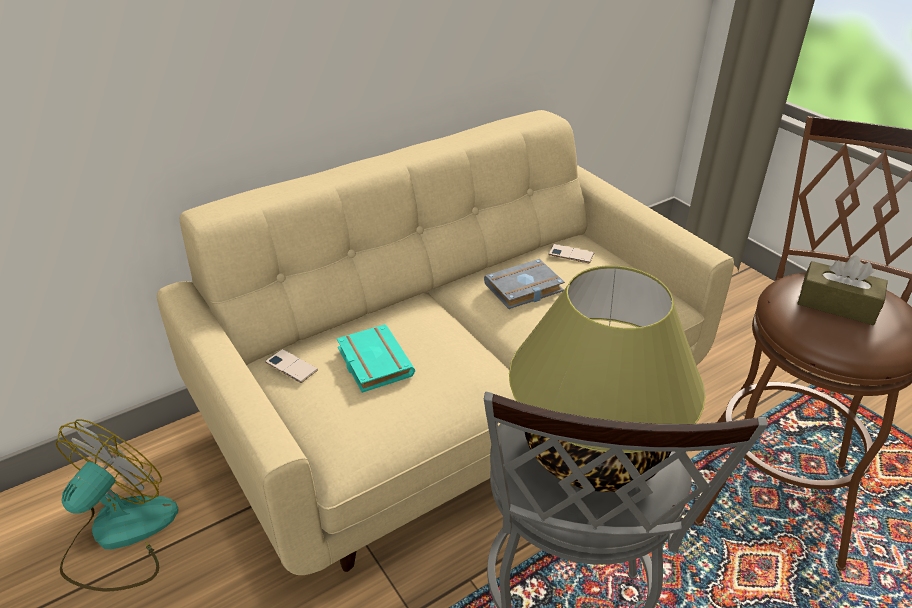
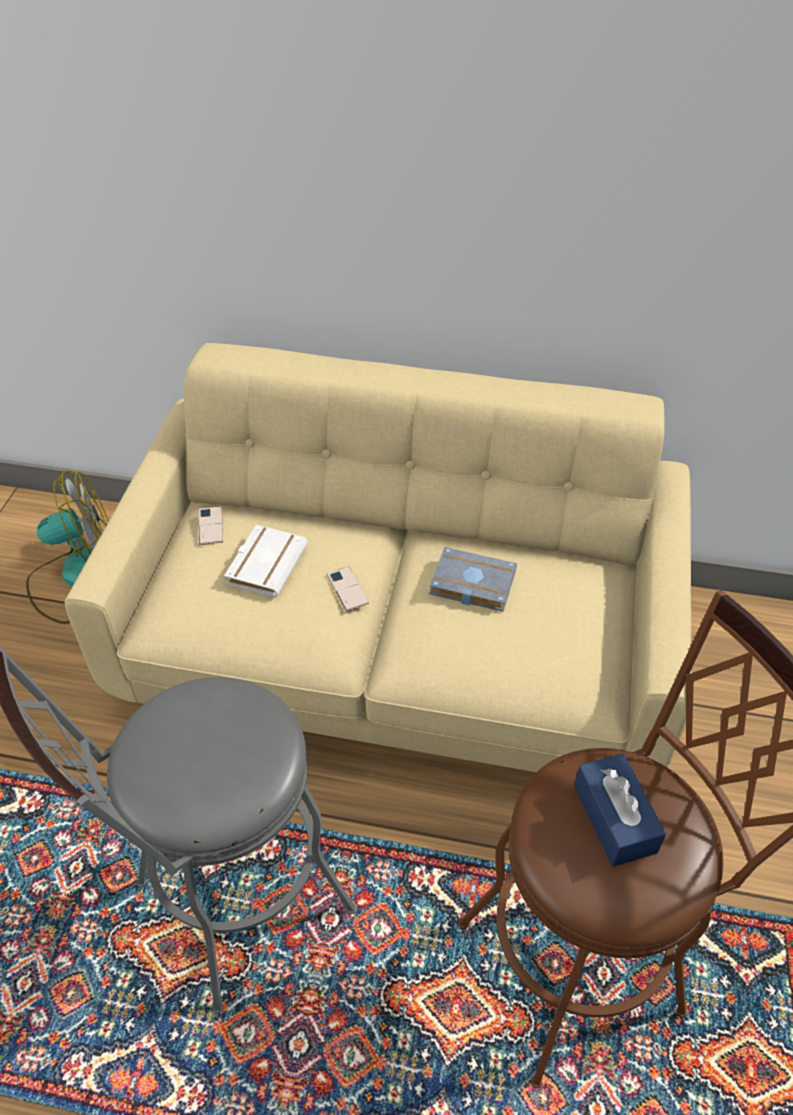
camera: 45 degrees right, 10 degrees up
turquoise book [337,324,415,393] -> white book [224,525,308,598]
table lamp [509,265,705,492] -> none
phone [548,244,594,263] -> phone moved to [327,566,369,611]
brown tissue box [797,256,888,325] -> blue tissue box [574,753,666,867]

